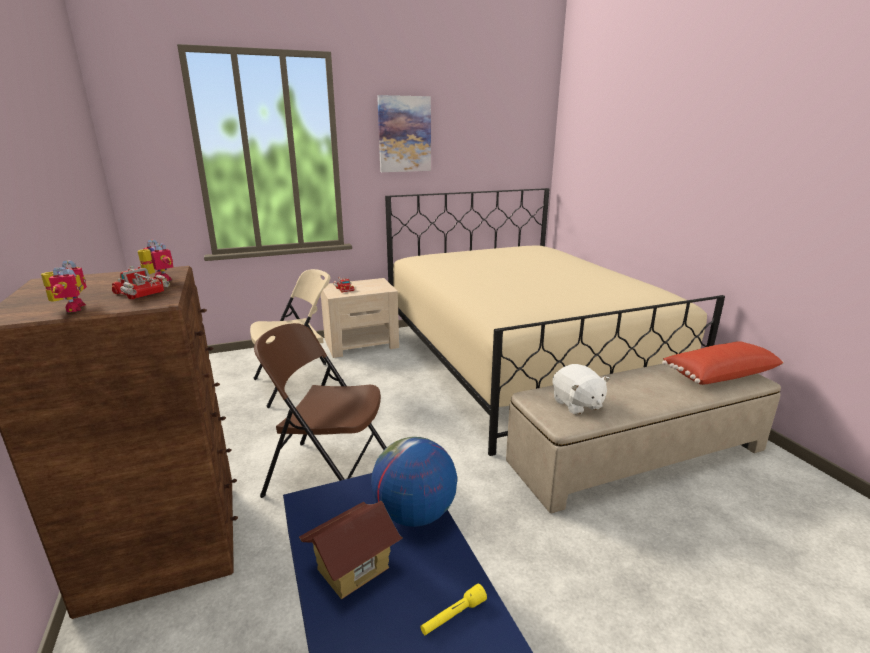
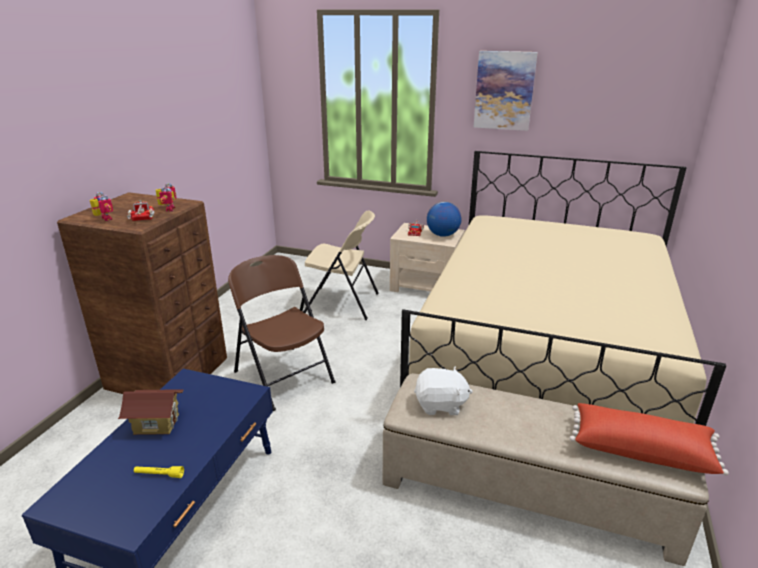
camera: 40 degrees right, 5 degrees up
toy robot [41,260,87,312] -> toy robot turned 60 degrees counterclockwise [90,192,113,221]
globe [371,437,457,527] -> globe moved to [427,202,462,237]
white plush toy [553,364,610,415] -> white plush toy turned 105 degrees counterclockwise [414,366,473,415]

